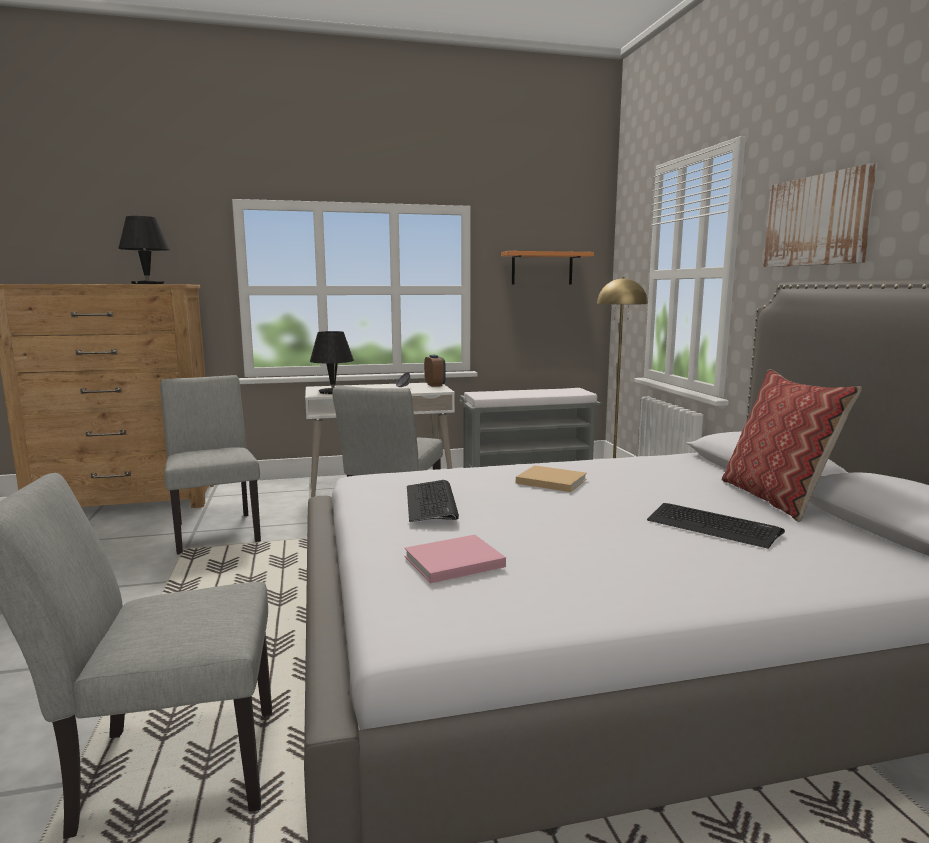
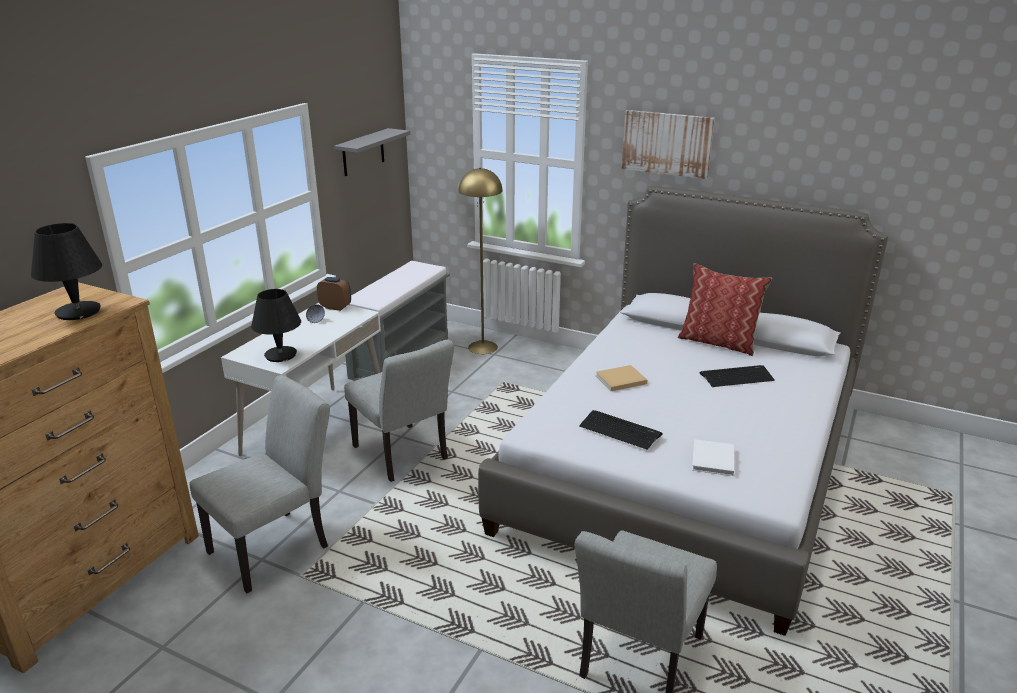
camera: 50 degrees left, 15 degrees up
grey chair [160,375,261,555] -> grey chair turned 120 degrees clockwise [190,375,330,594]
pink book [404,535,506,583] -> white book [692,439,734,476]
orange shelf [501,251,594,285] -> grey shelf [334,128,410,176]

